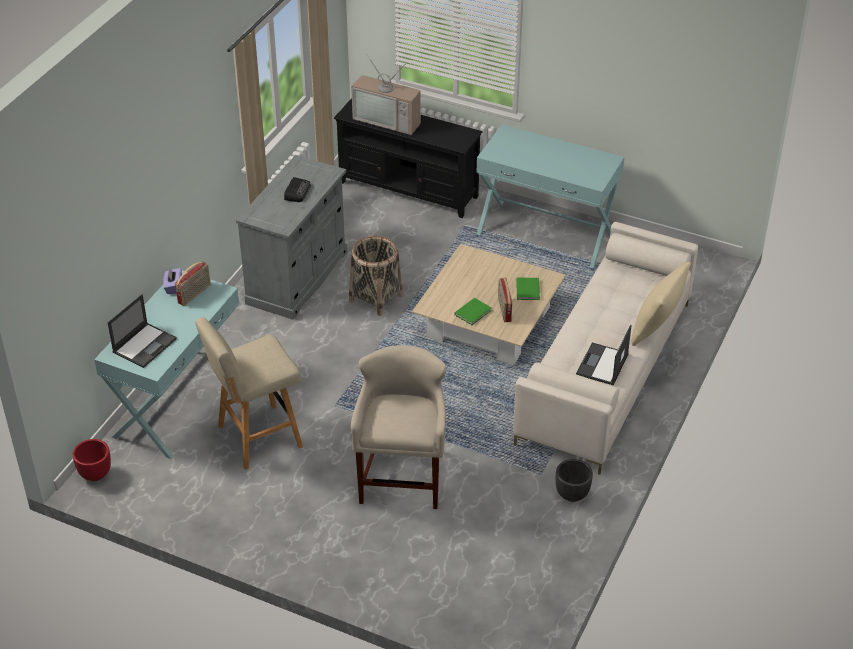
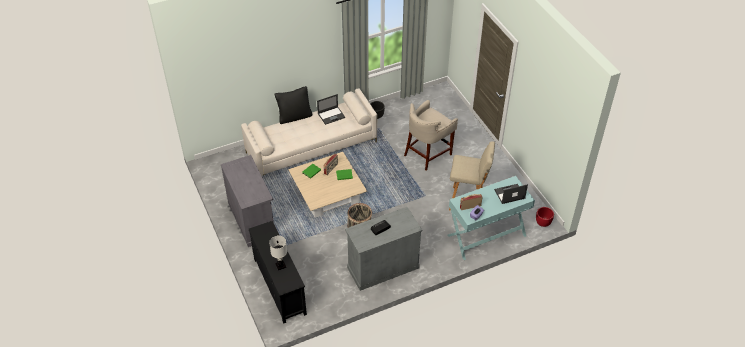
camera: 140 degrees left, 5 degrees up
television [351,54,421,135] -> white table lamp [269,236,287,270]
turquoise console table [476,125,625,268] -> grey cabinet [221,155,274,247]
beige pillow [631,262,691,346] -> black pillow [275,86,312,124]

